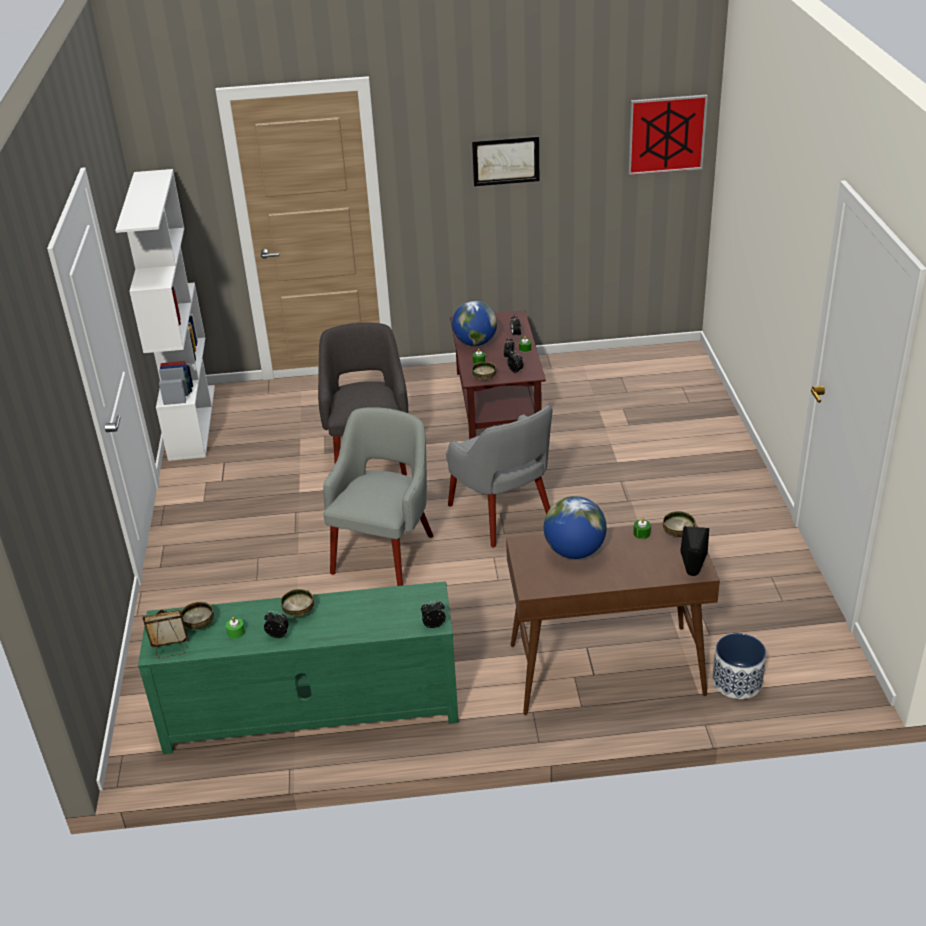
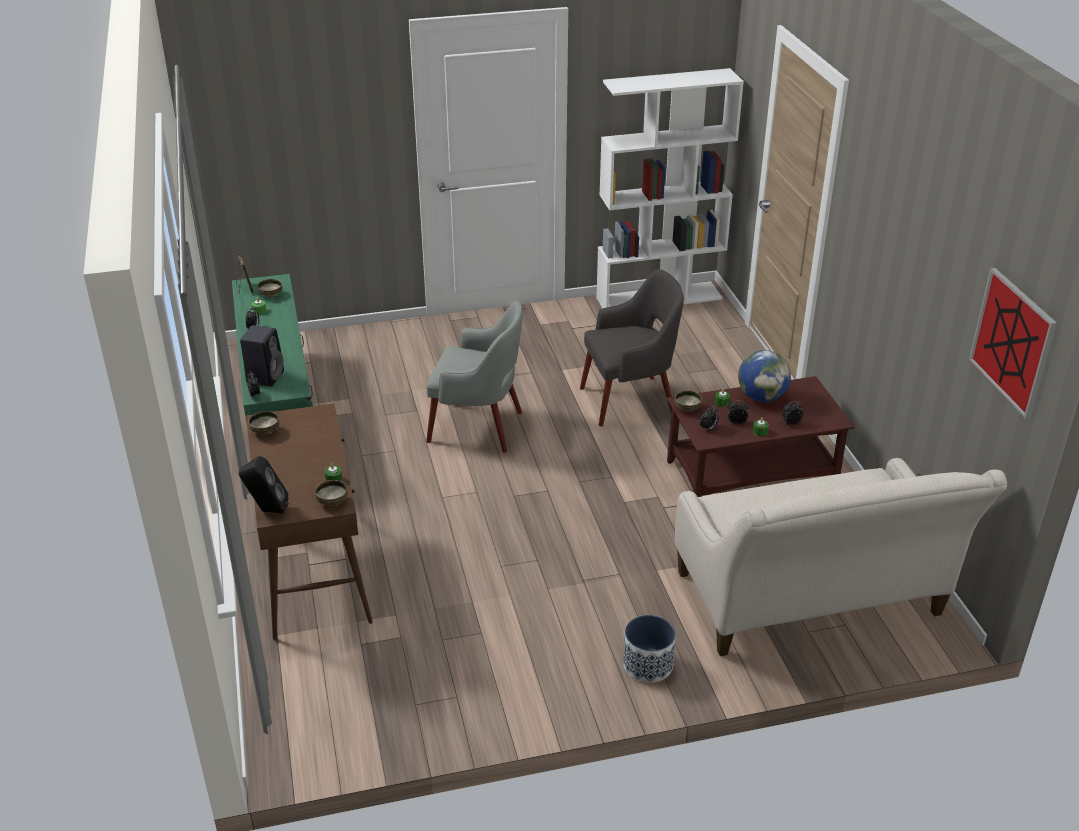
camera: 80 degrees right, 0 degrees up
bowl [281,589,314,617] -> bowl moved to [248,411,279,434]
grey armchair [446,405,552,547] -> none
picture [472,136,539,186] -> none
globe [544,496,607,559] -> none
planter [712,633,767,699] -> planter moved to [623,615,676,683]
none -> black speaker [240,325,284,387]
none -> beige sofa [675,458,1007,656]

